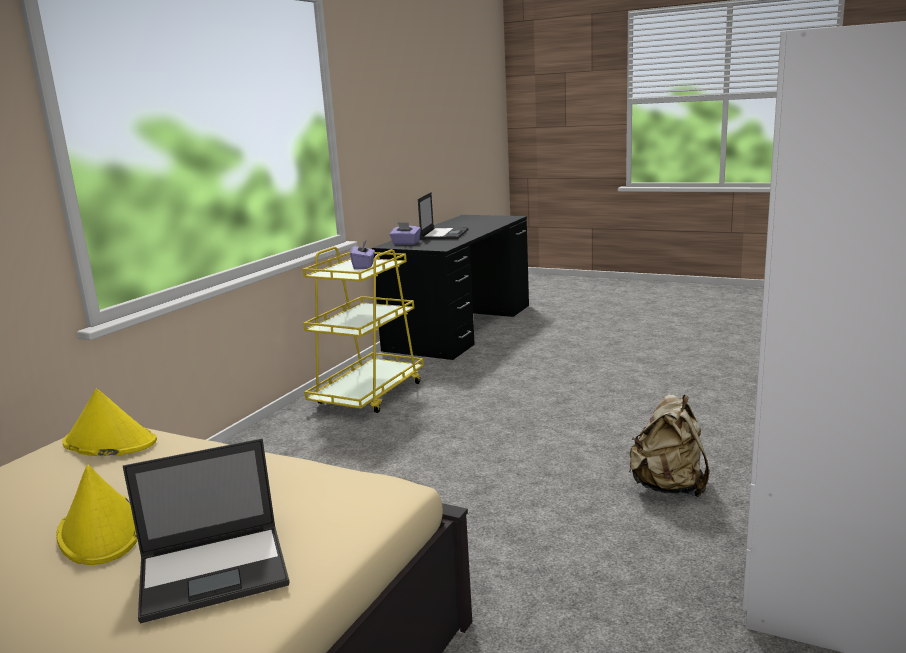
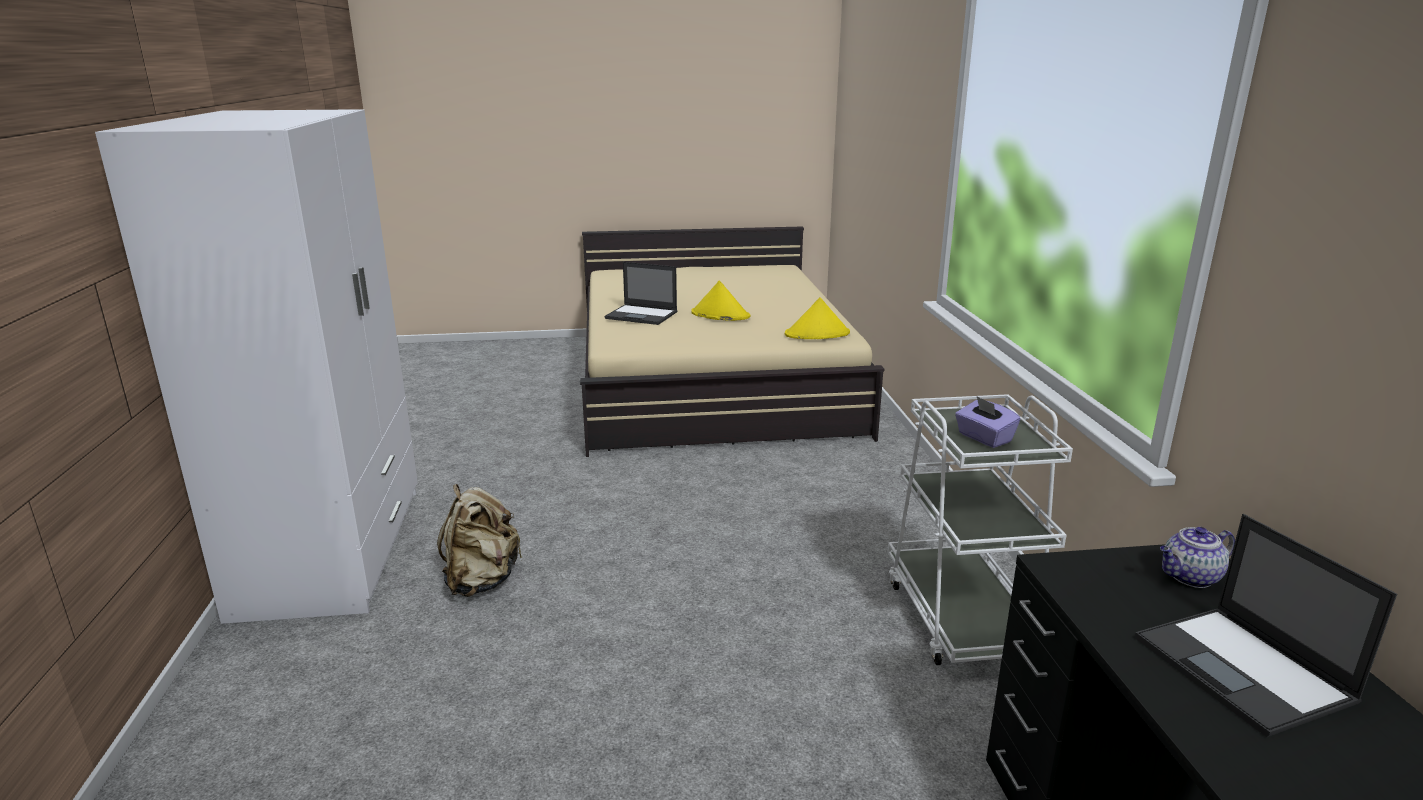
camera: 145 degrees right, 5 degrees up
laptop [123,438,289,623] -> laptop turned 105 degrees counterclockwise [604,262,677,325]
yellow cart [303,247,424,413] -> white cart [888,394,1073,665]
purple tissue box [389,222,421,245] -> teapot [1160,527,1235,588]

